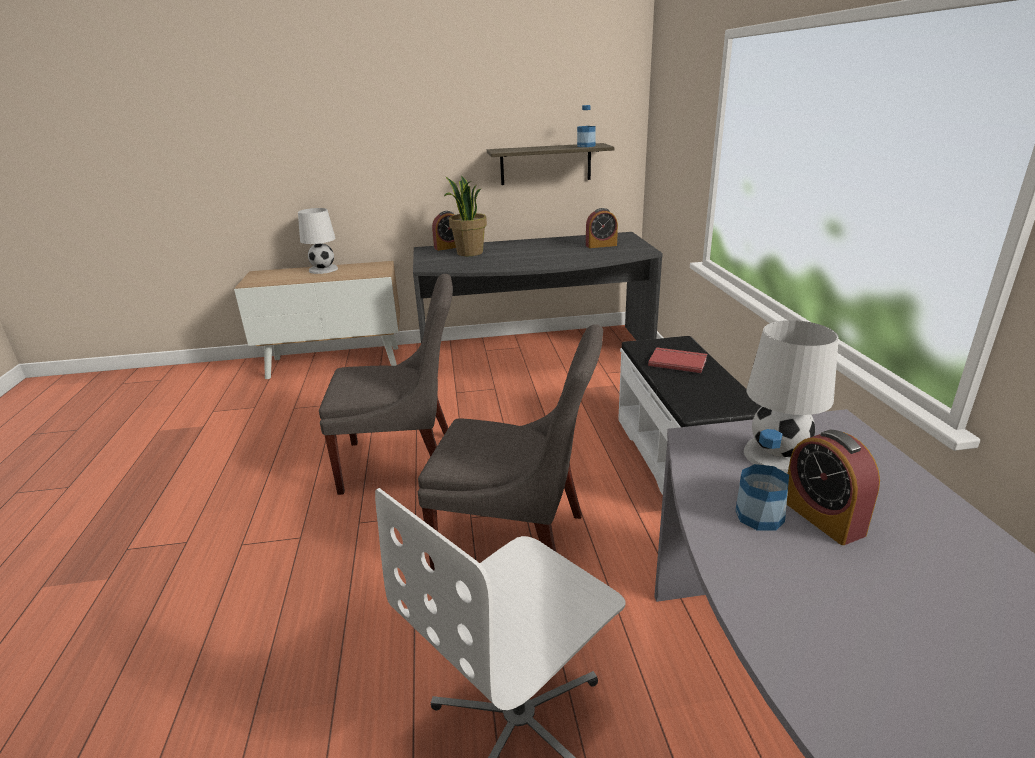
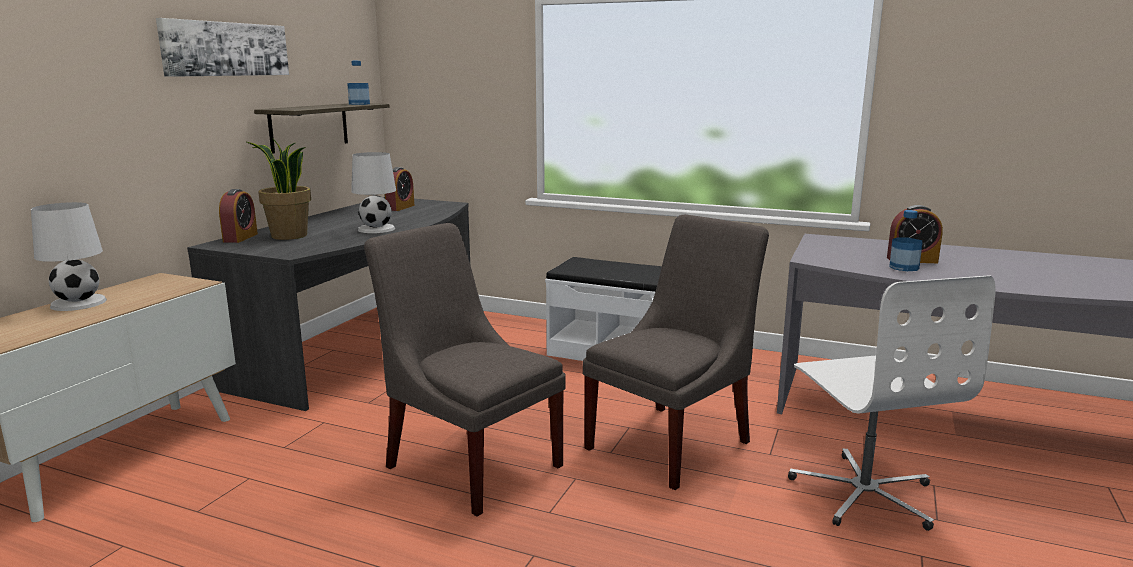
camera: 60 degrees left, 10 degrees down
grey chair [319,274,453,495] -> grey chair turned 75 degrees counterclockwise [364,223,566,517]
red book [648,347,707,373] -> none
white table lamp [744,320,839,473] -> white table lamp moved to [351,152,396,233]
none -> picture [156,18,289,77]

